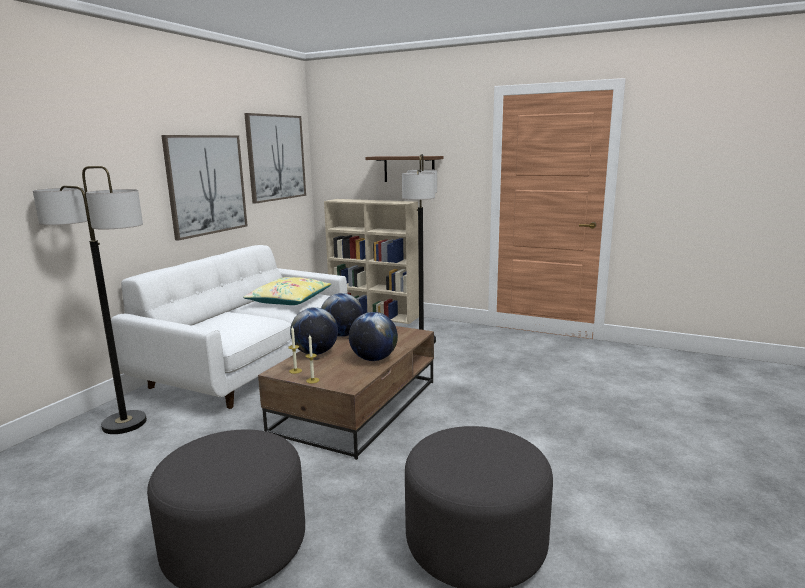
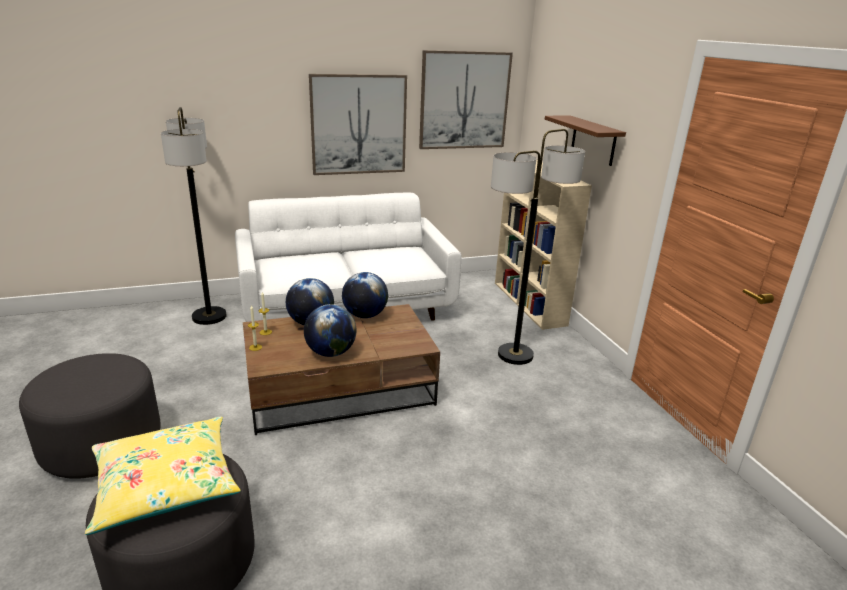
camera: 45 degrees right, 10 degrees up
yellow pillow [243,277,331,305] -> yellow pillow moved to [85,417,241,535]

